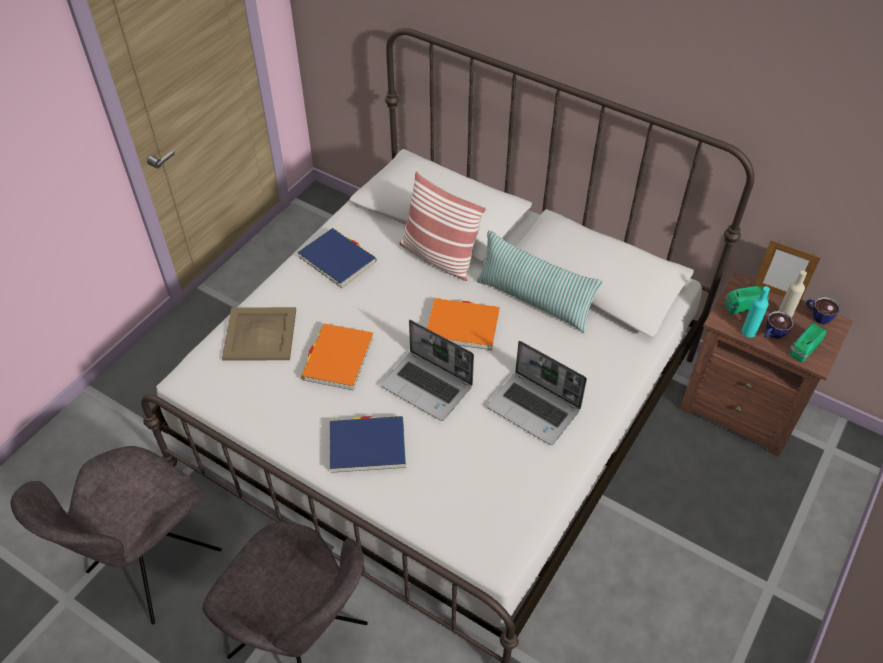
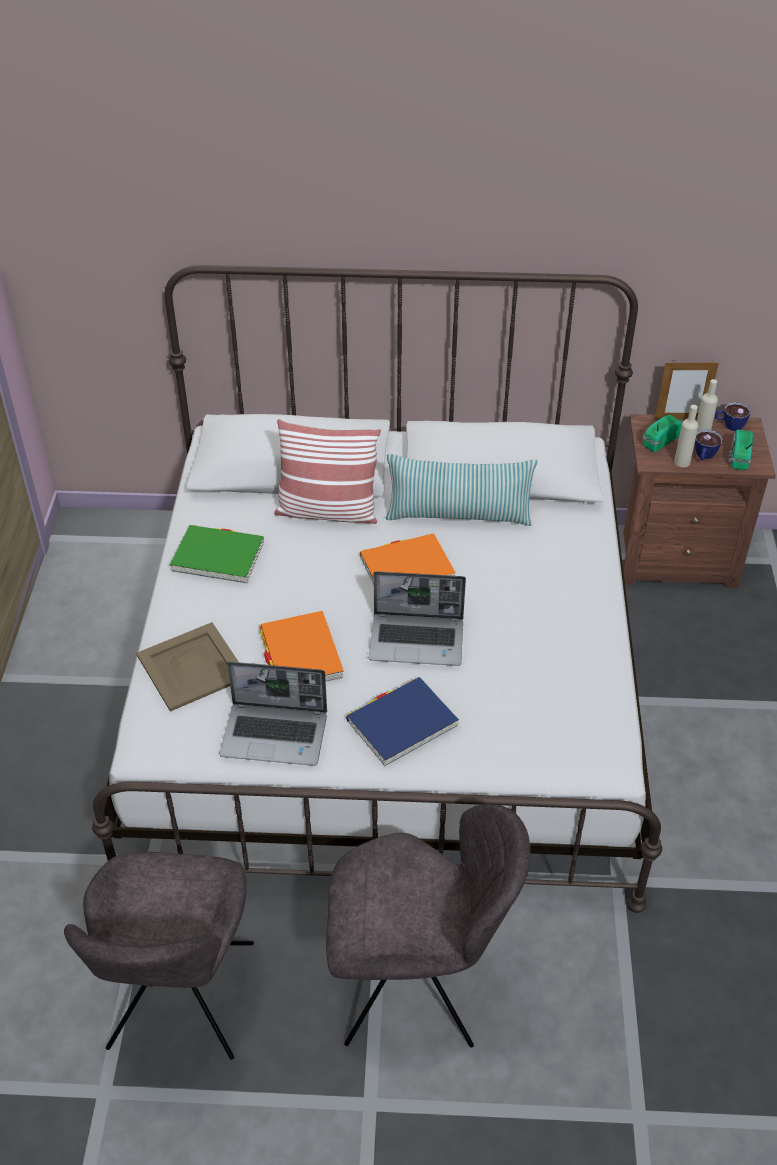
camera: 30 degrees left, 5 degrees down
blue book [297,228,377,289] -> green book [170,525,264,583]
laptop [487,341,587,445] -> laptop moved to [220,662,327,766]
turquoise bottle [741,286,770,338] -> beige bottle [674,405,699,467]

